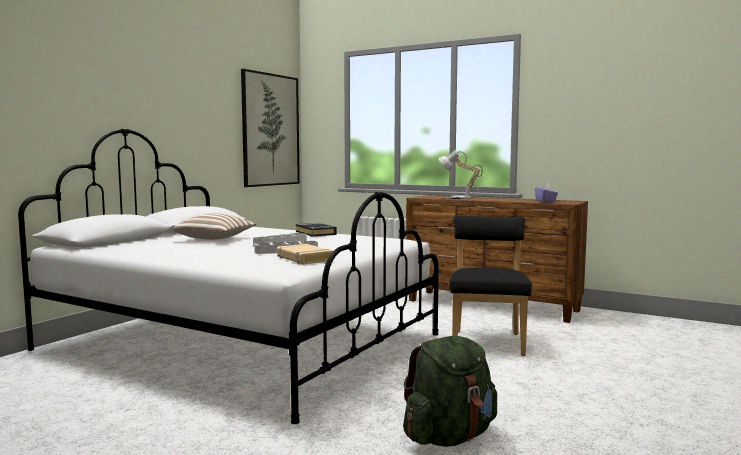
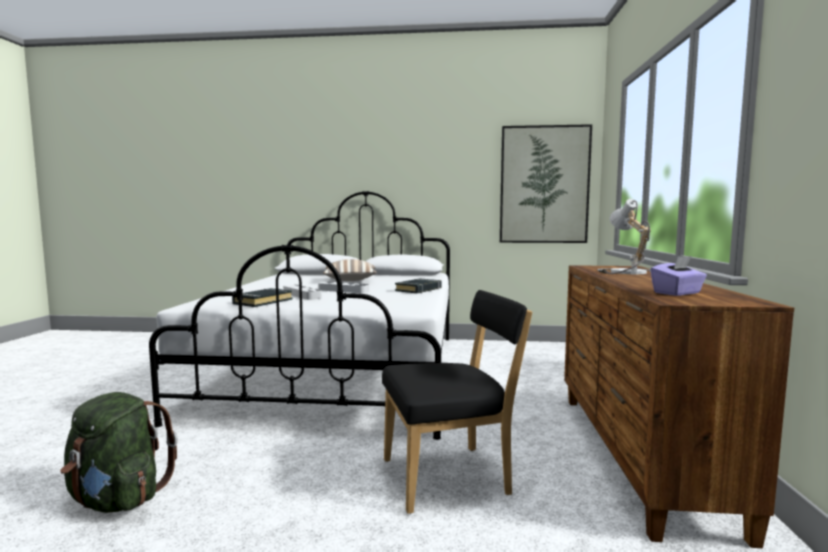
camera: 65 degrees right, 0 degrees up
beige book [277,244,334,264] -> black book [232,288,293,307]

